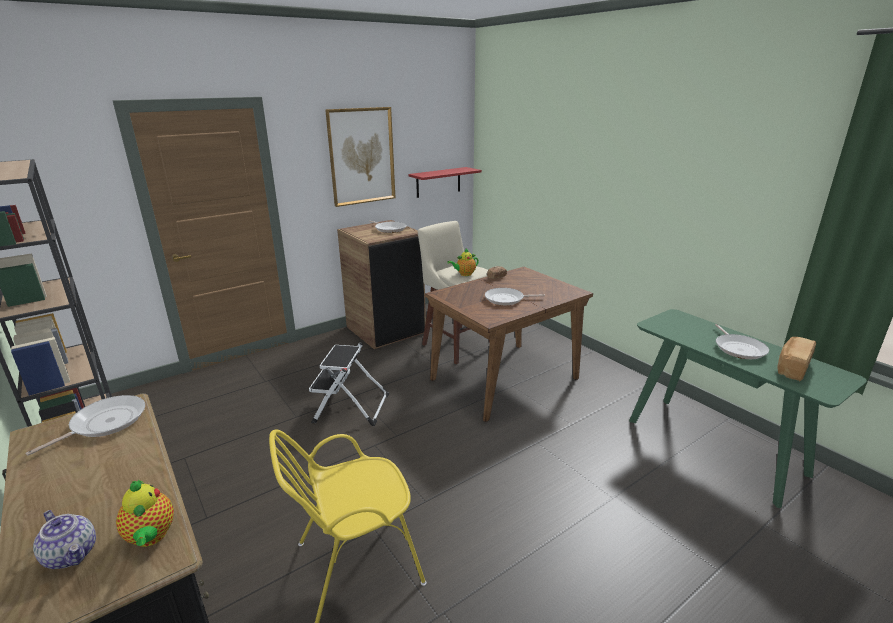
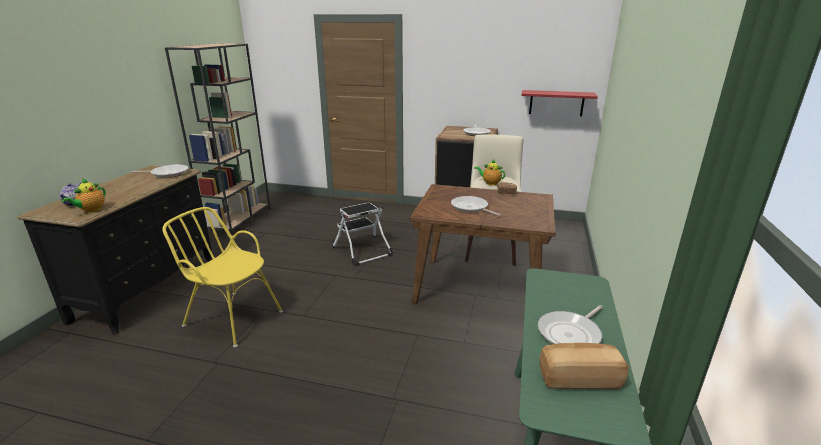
camera: 50 degrees right, 0 degrees up
picture [325,107,395,207] -> none

